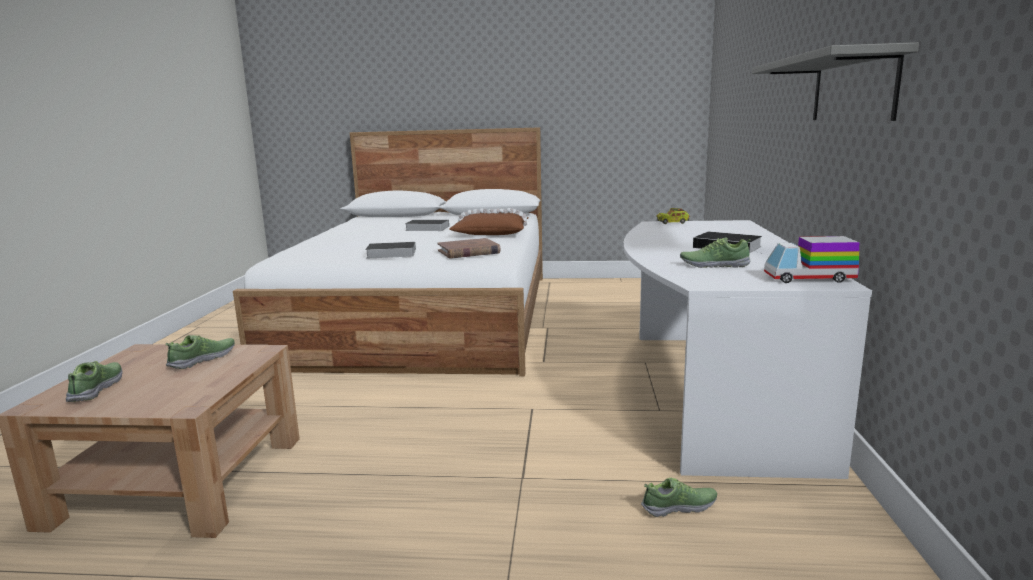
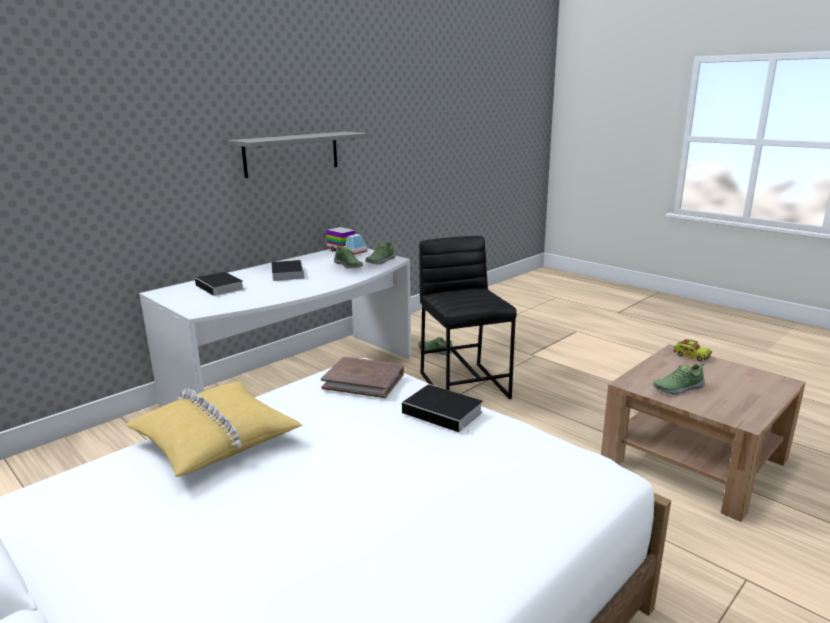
camera: 140 degrees left, 5 degrees up
shoe [66,361,123,402] -> shoe moved to [365,241,396,264]
book [405,220,449,231] -> book moved to [195,272,244,297]
brown pillow [449,208,529,235] -> yellow pillow [125,382,302,477]
toy truck [656,208,690,224] -> toy truck moved to [673,339,712,361]
none -> black stool [419,236,517,399]

